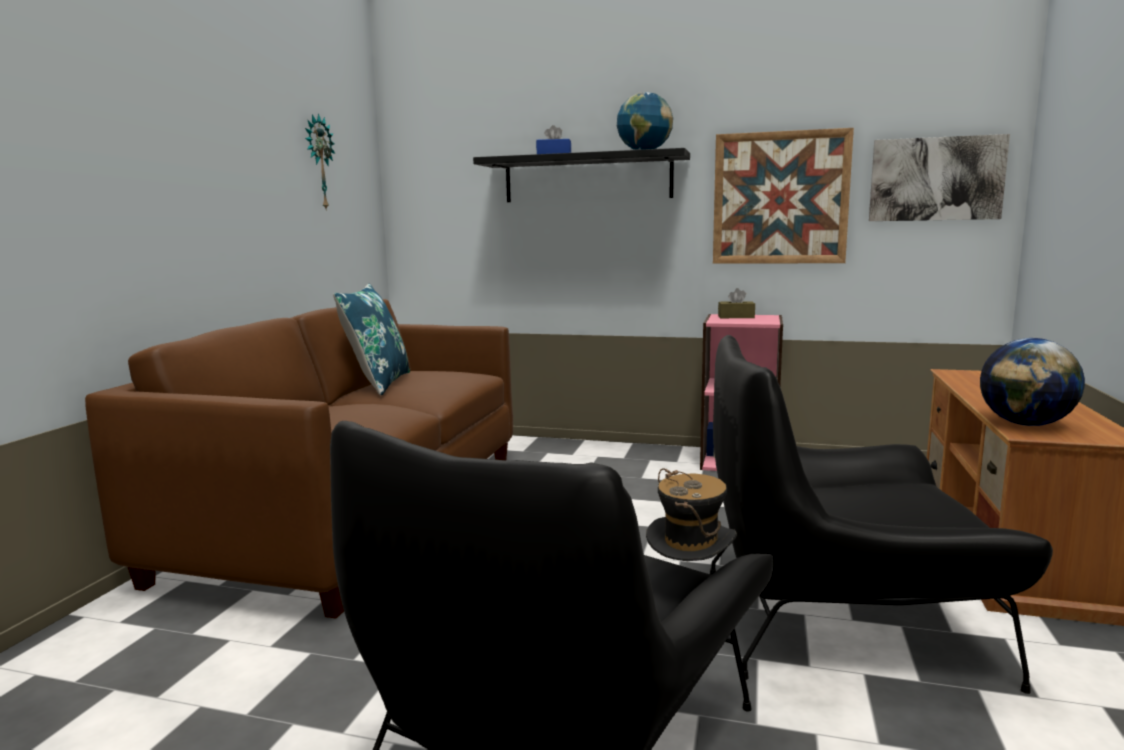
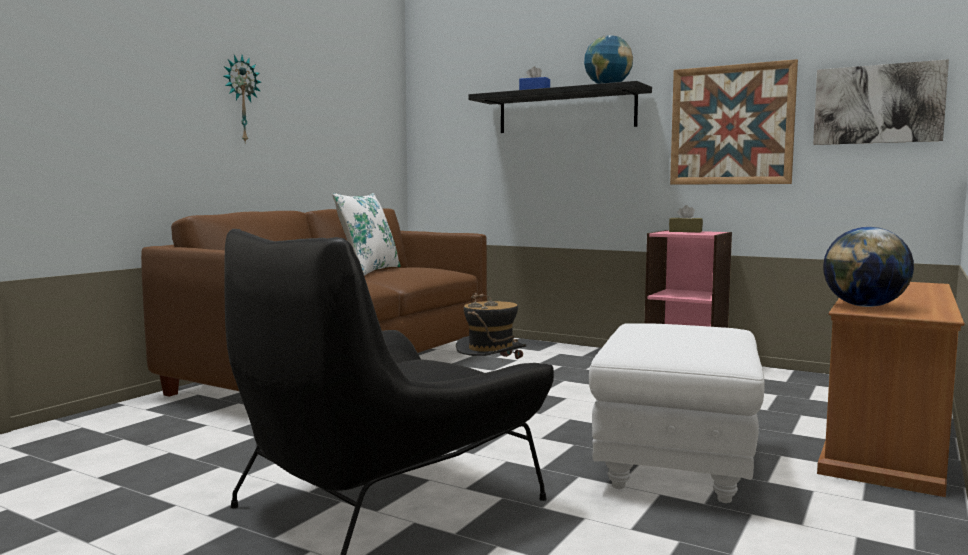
camera: 15 degrees right, 5 degrees down
wall clock [305,114,335,211] -> wall clock moved to [224,55,262,144]
blue pillow [333,284,410,396] -> white pillow [332,193,401,276]
black armchair [710,335,1053,694] -> white ottoman [589,323,765,503]

